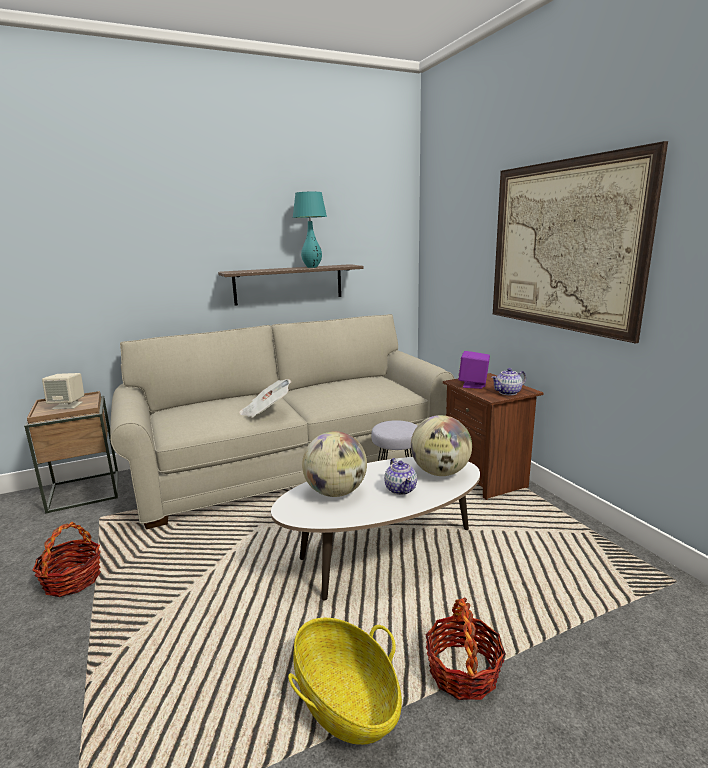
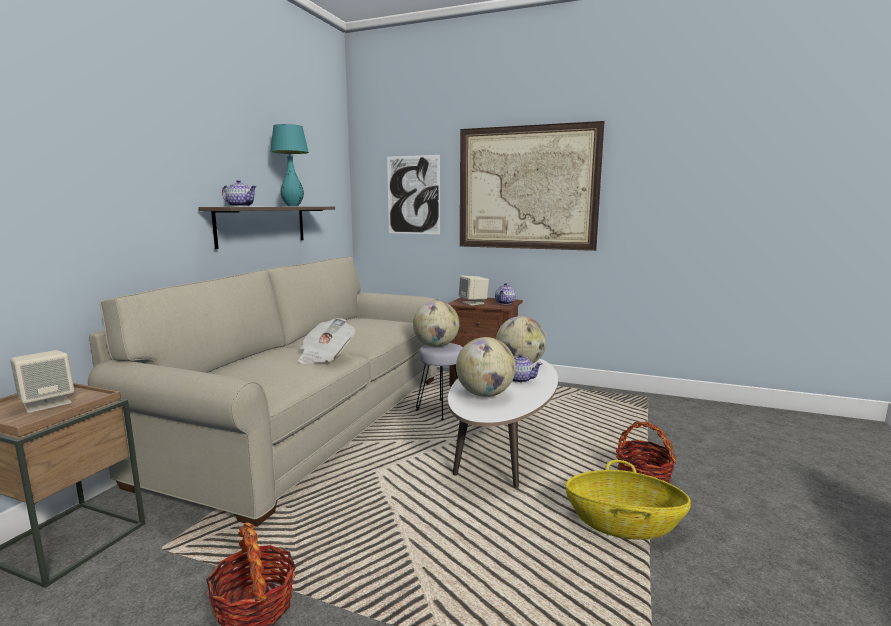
camera: 45 degrees left, 5 degrees down
purple speaker [458,351,490,389] -> beige speaker [459,276,489,305]
none -> teapot [222,180,257,207]
none -> picture [387,155,440,234]
none -> globe [413,301,459,347]

